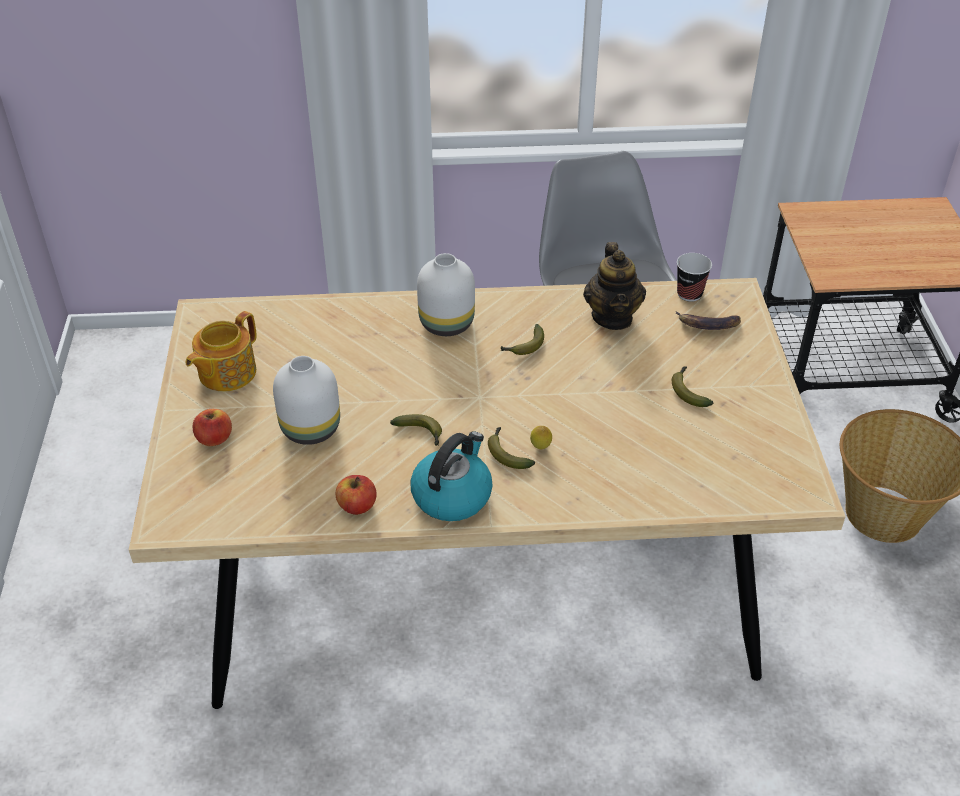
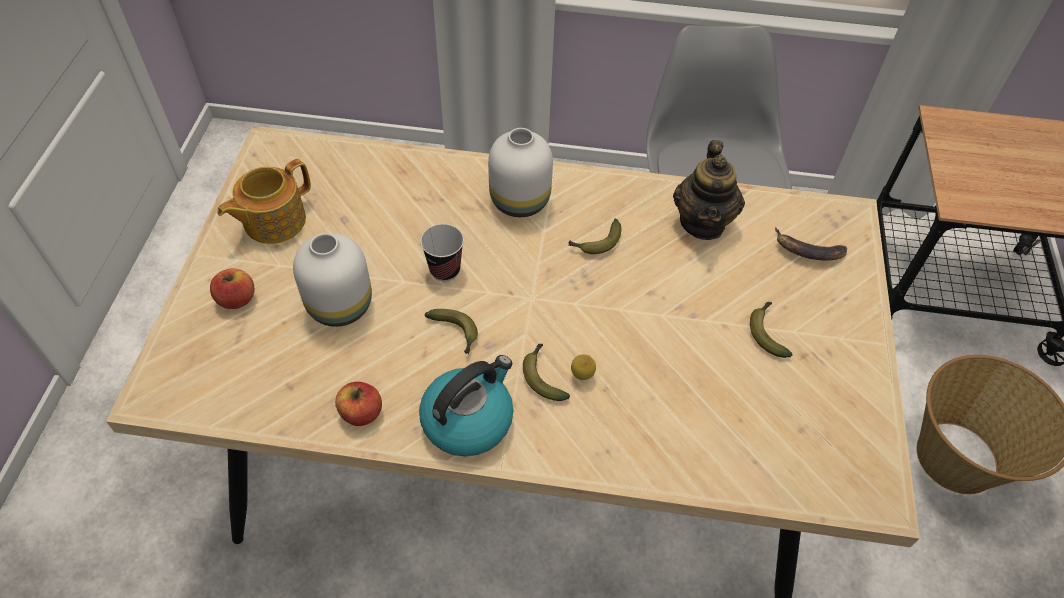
camera: 10 degrees right, 10 degrees up
cup [677,253,712,302] -> cup moved to [420,224,464,281]

